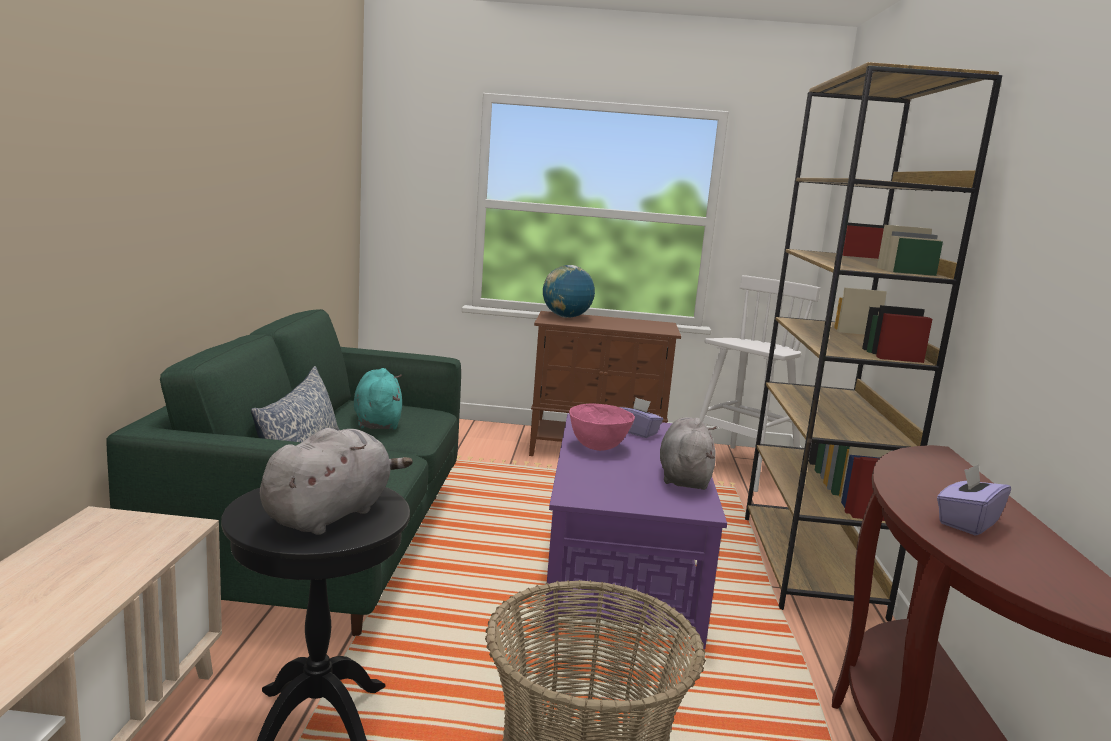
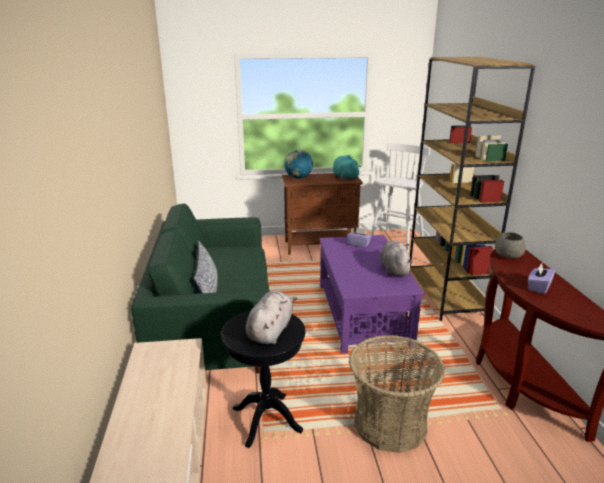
camera: 10 degrees left, 10 degrees up
turquoise plush toy [354,368,402,430] -> turquoise plush toy moved to [333,155,361,181]
pink bowl [569,403,635,451] -> none
none -> grey bowl [495,232,526,259]

